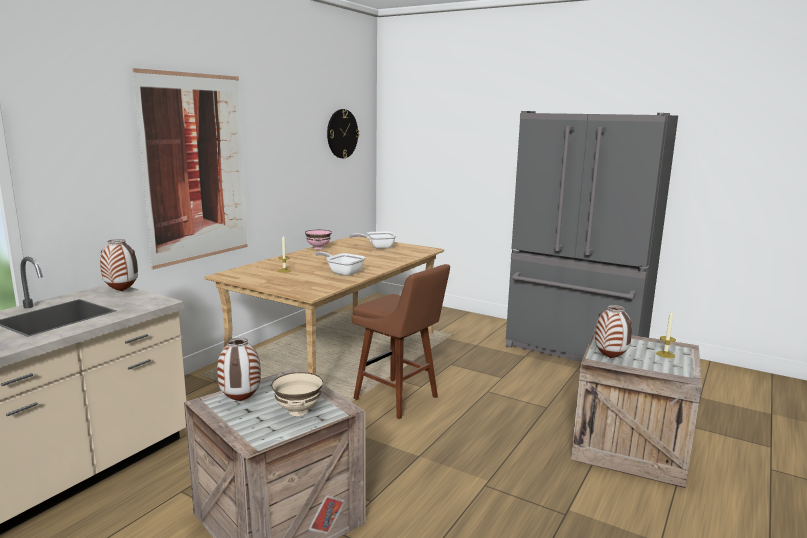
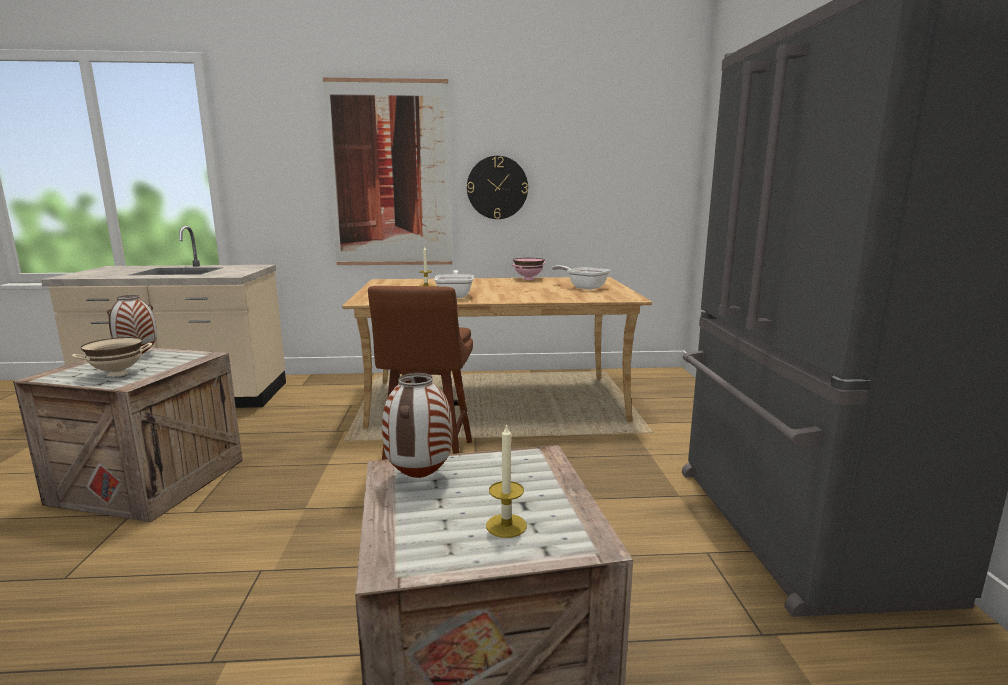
camera: 55 degrees right, 0 degrees up
vase [100,239,138,291] -> none
wall clock [327,109,359,158] -> wall clock moved to [467,156,528,219]

